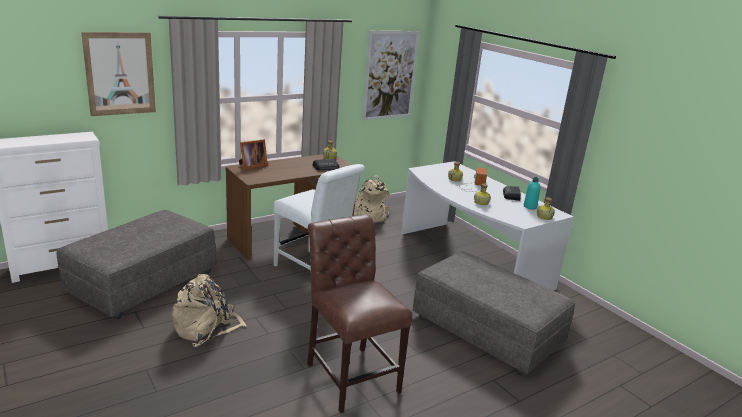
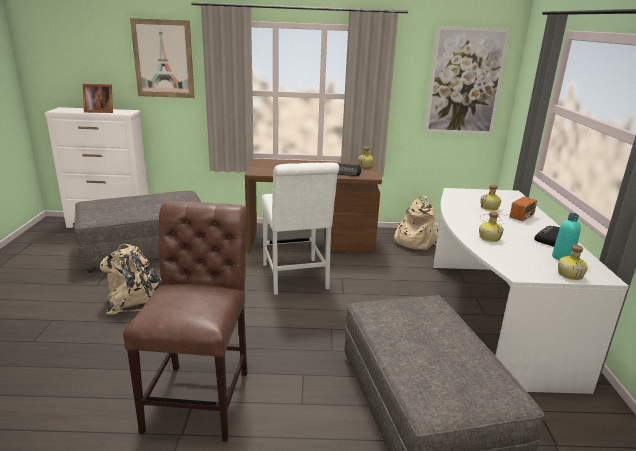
camera: 35 degrees right, 0 degrees up
picture frame [239,139,268,169] -> picture frame moved to [83,84,113,113]

